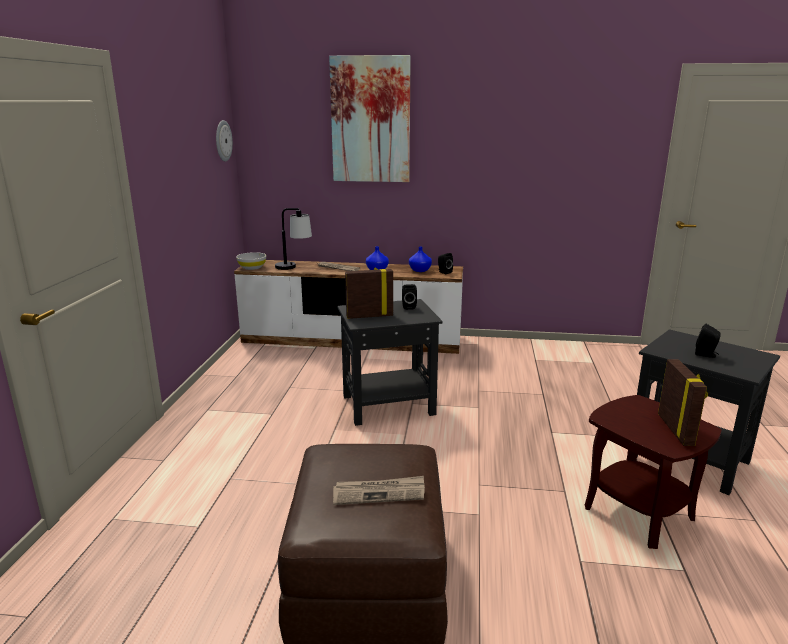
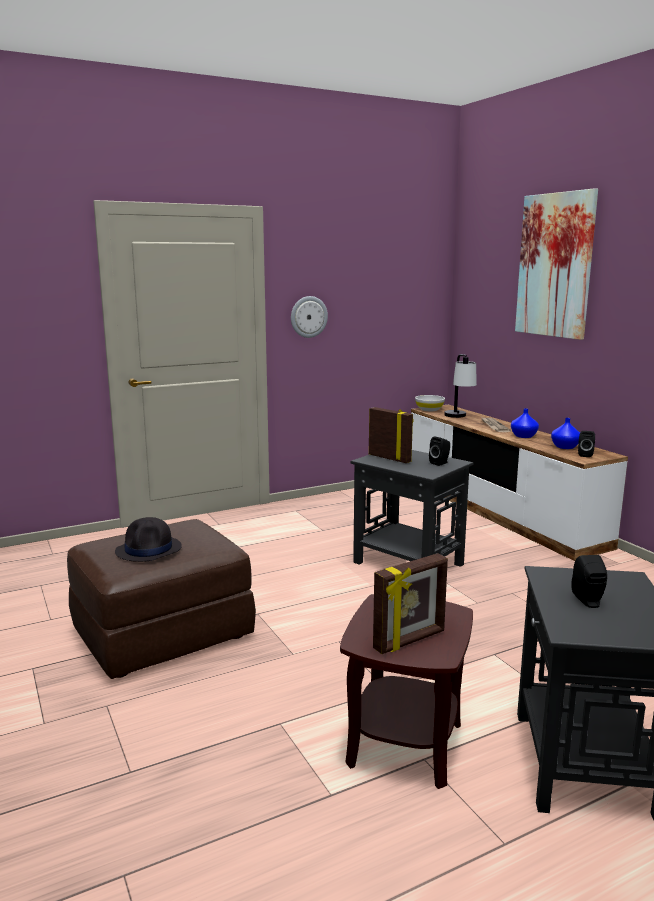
camera: 55 degrees right, 5 degrees down
wall clock [216,120,233,161] -> wall clock moved to [291,296,328,338]
newspaper [333,476,425,505] -> black hat [115,517,182,562]

